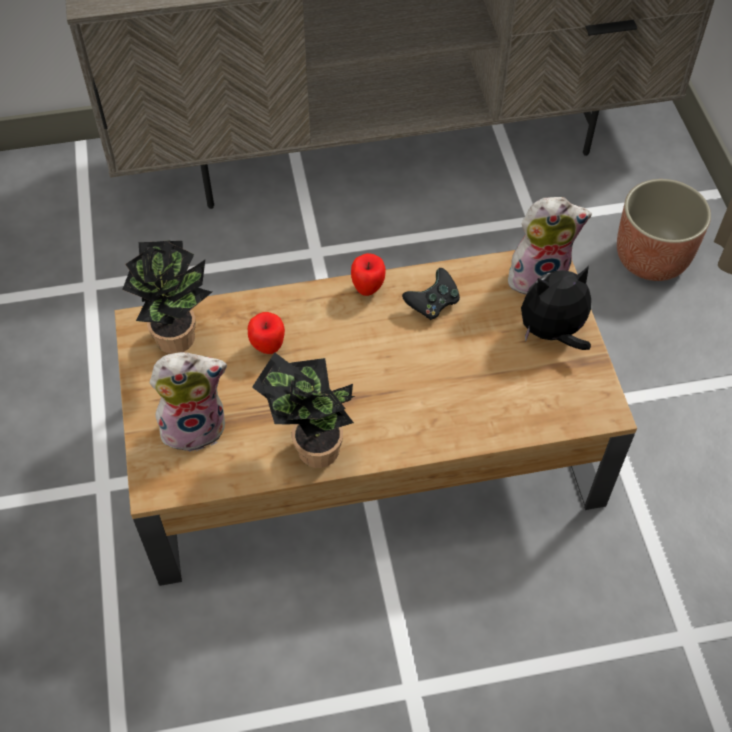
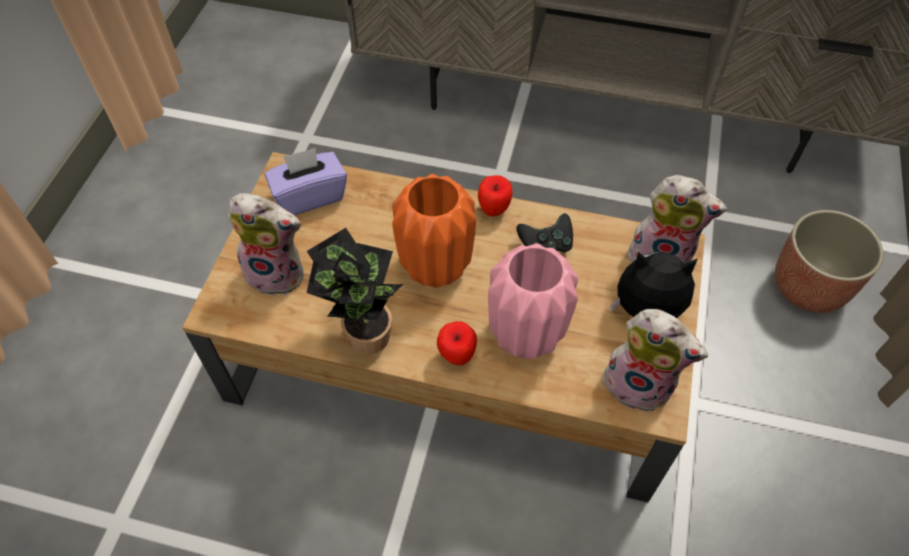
camera: 25 degrees right, 0 degrees up
potted plant [122,240,212,354] -> purple tissue box [265,148,347,215]
apple [248,312,285,354] -> apple moved to [437,321,477,366]
none -> orange vase [392,174,476,288]
none -> pink vase [488,243,578,359]
none -> plush toy [603,309,708,413]

